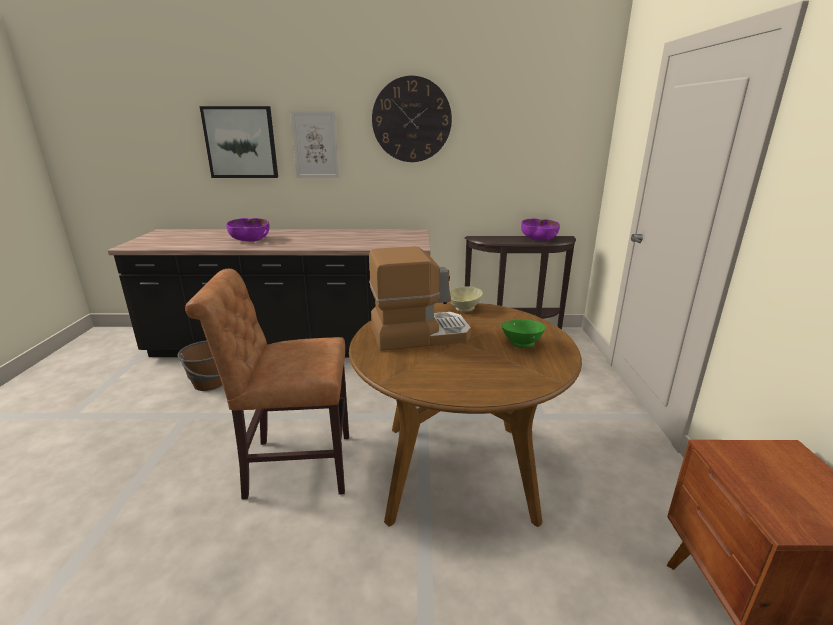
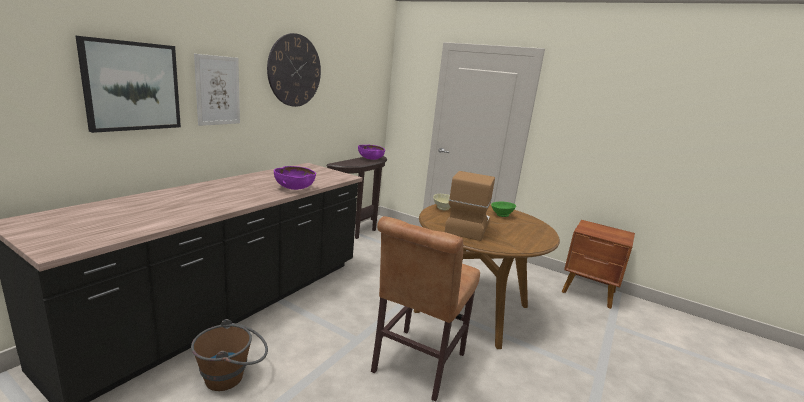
camera: 60 degrees left, 5 degrees down
purple bowl [226,218,269,242] -> purple bowl moved to [274,166,316,190]

